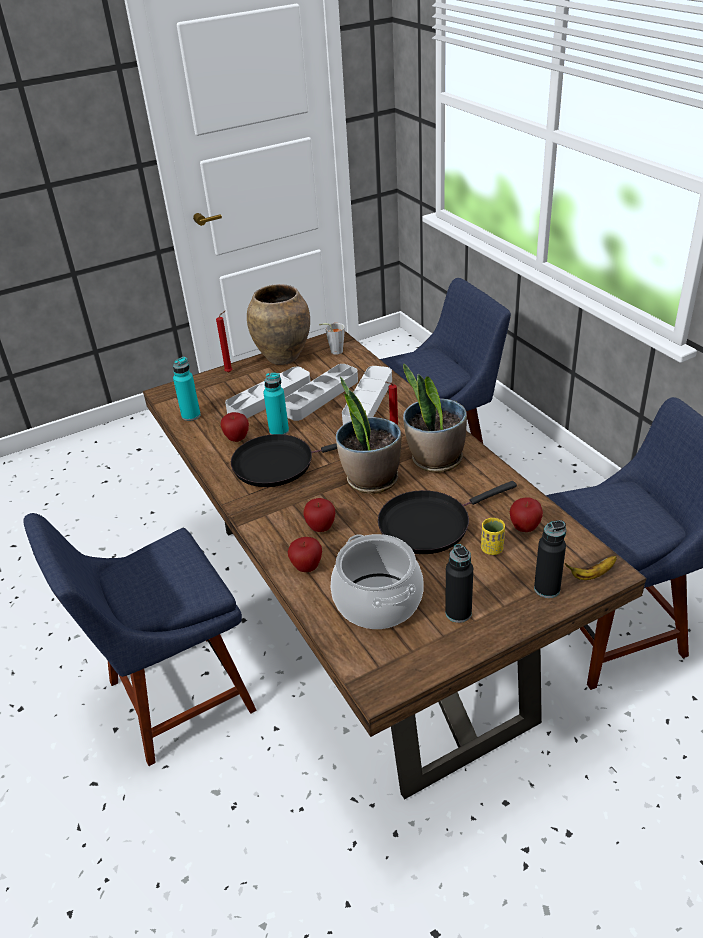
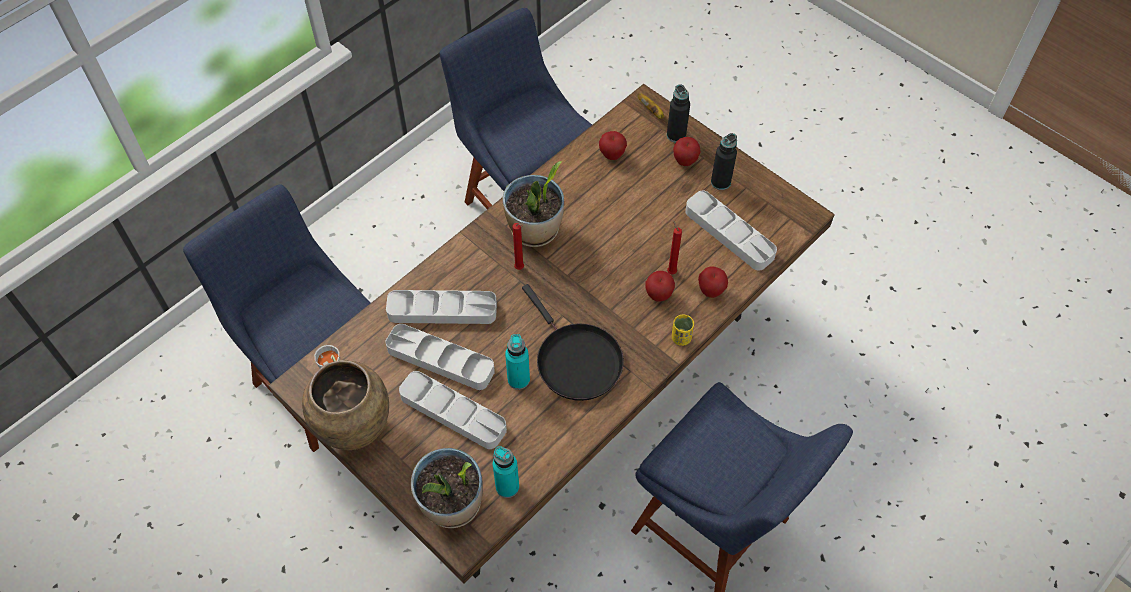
camera: 110 degrees left, 20 degrees up
red candle [216,311,233,372] -> red candle moved to [667,220,682,275]
apple [221,412,249,442] -> apple moved to [673,137,701,166]
cooking pot [331,534,424,629] -> grey tray [685,191,777,271]
potted plant [336,376,401,494] -> potted plant moved to [411,448,483,528]
black frying pan [378,481,517,554] -> none
yellow cup [481,518,505,555] -> yellow cup moved to [672,314,694,346]

